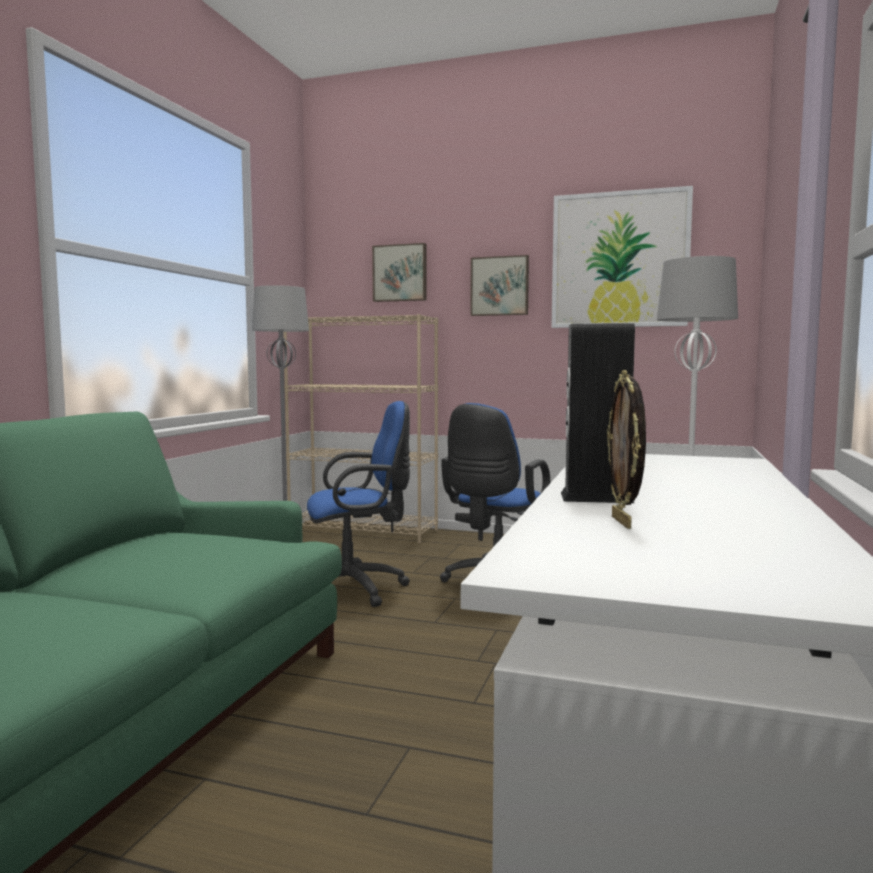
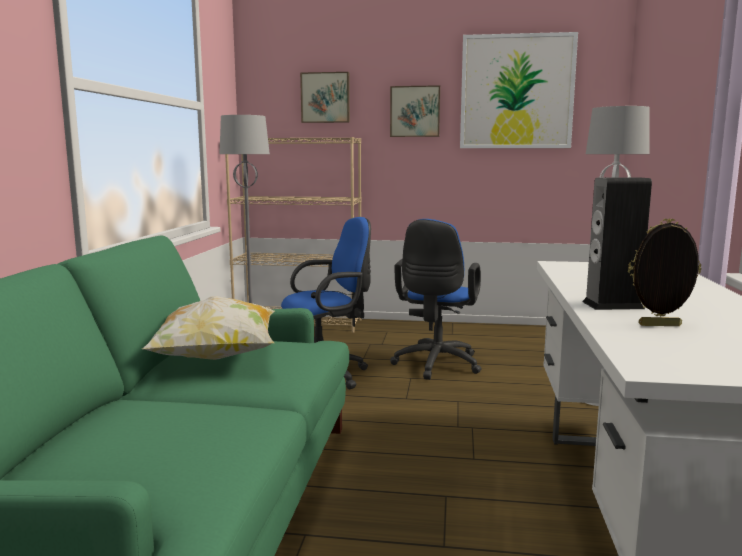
camera: 10 degrees left, 5 degrees up
picture frame [607,370,646,529] -> picture frame turned 105 degrees clockwise [628,219,702,326]
none -> pillow [142,296,275,360]

